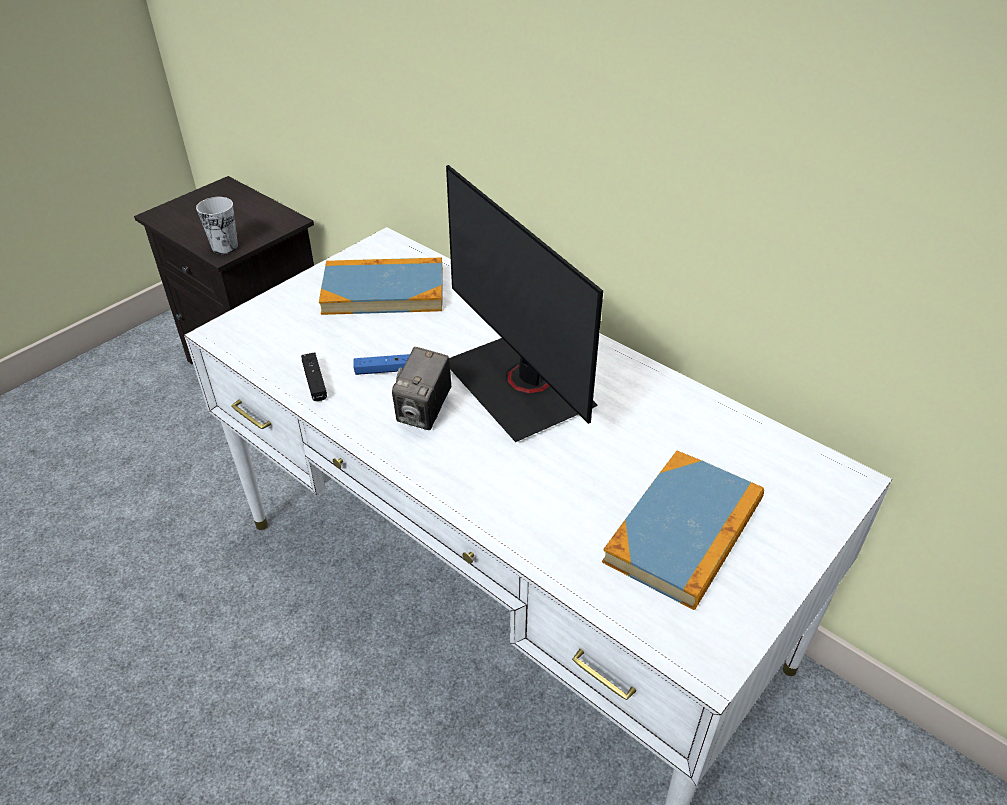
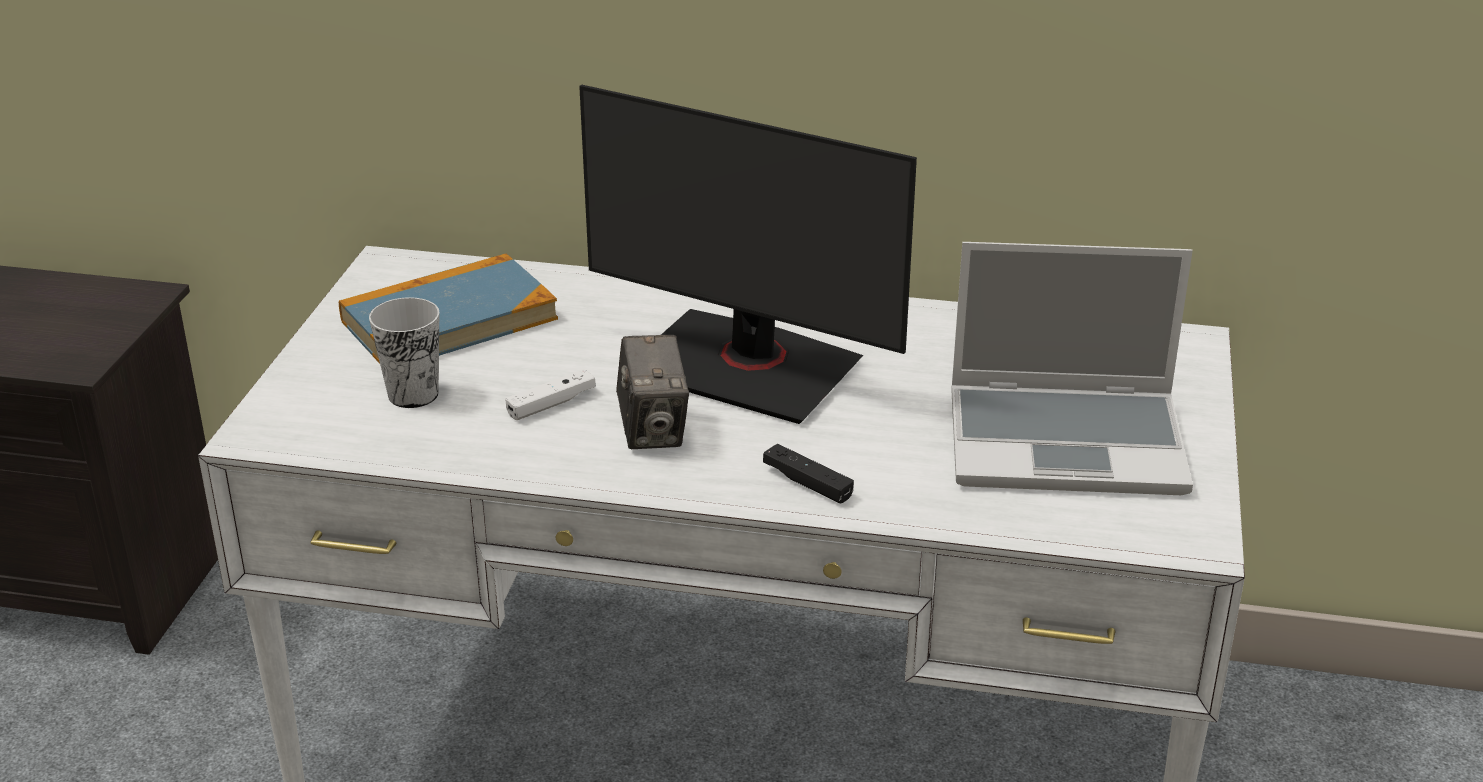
camera: 30 degrees left, 10 degrees down
cup [196,197,238,254] -> cup moved to [369,297,439,408]
black game controller [301,352,327,401] -> black game controller moved to [763,444,854,503]
blue game controller [353,354,410,375] -> white game controller [505,369,596,420]
book [602,451,764,610] -> laptop [951,242,1193,495]

